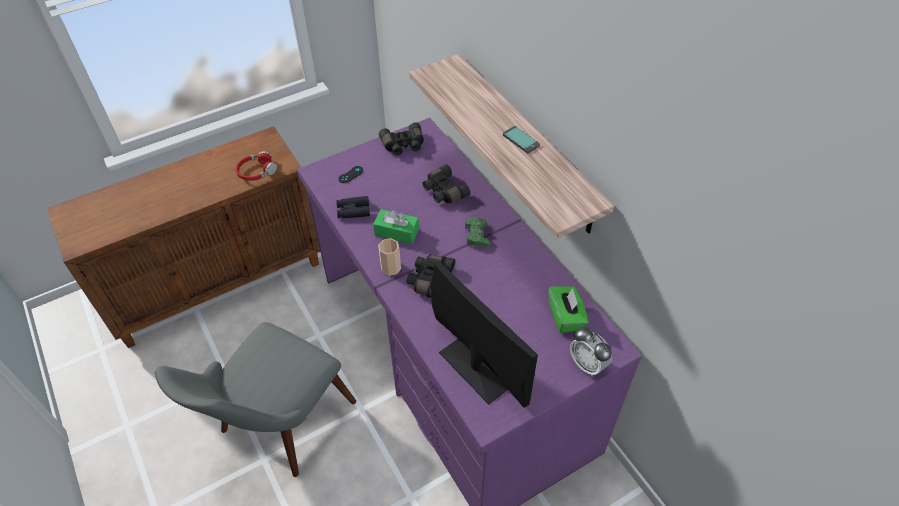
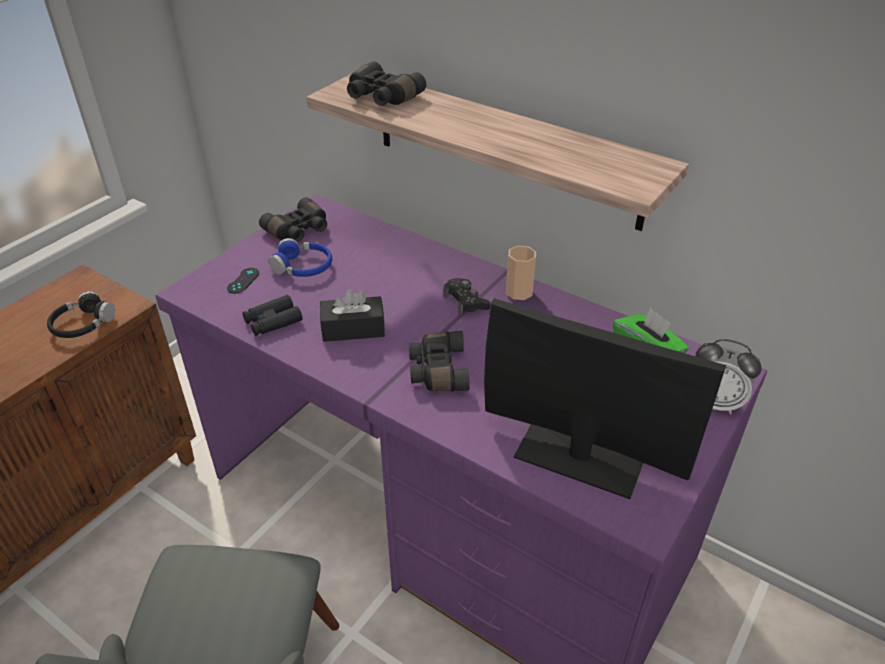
camera: 25 degrees left, 10 degrees down
red headphones [236,151,277,181] -> black headphones [47,291,115,338]
green tissue box [373,209,419,244] -> black tissue box [320,289,385,342]
cup [378,238,401,276] -> cup moved to [506,246,536,300]
black binoculars [422,164,470,203] -> black binoculars moved to [347,61,426,106]
green game controller [465,217,490,247] -> black game controller [443,278,490,315]
phone [503,126,540,153] -> none
none -> blue headphones [269,238,332,277]

